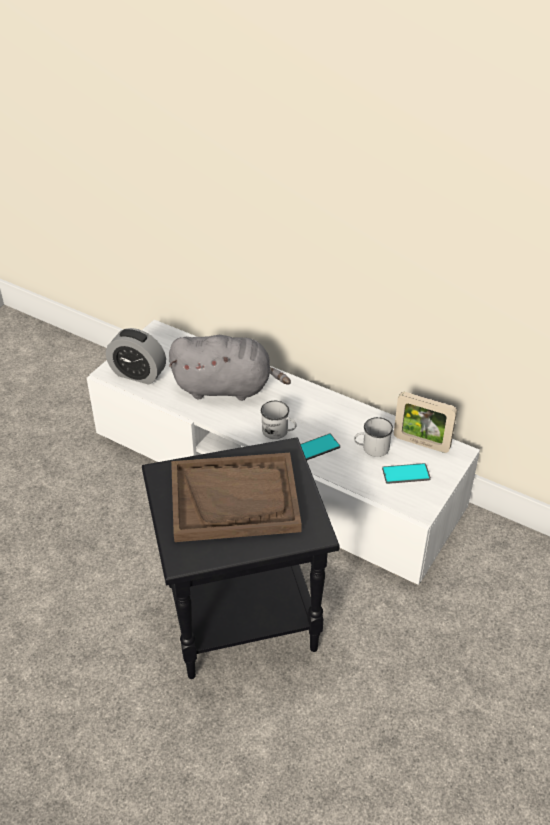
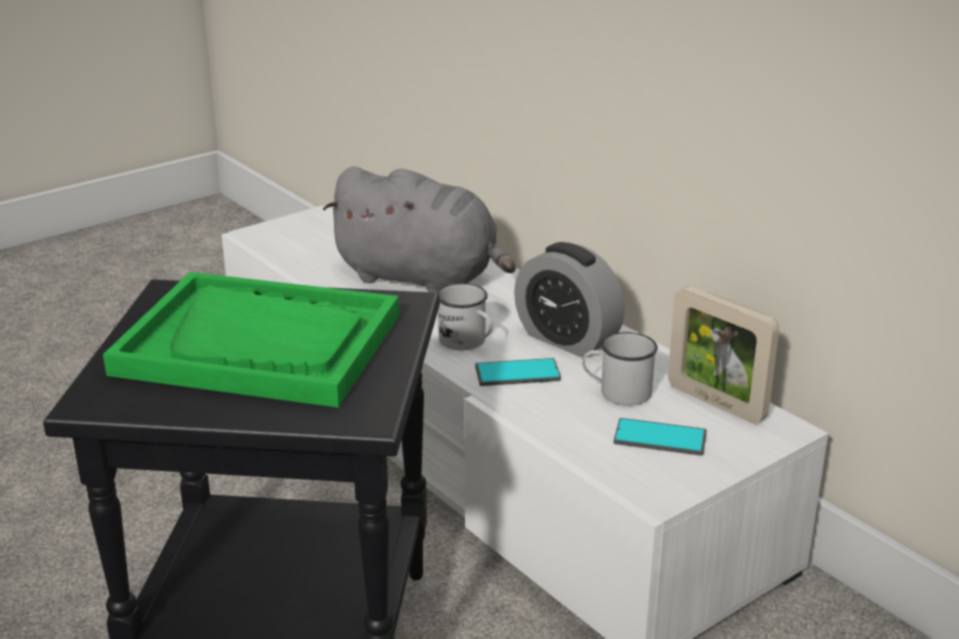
camera: 20 degrees right, 15 degrees down
alarm clock [106,328,166,385] -> alarm clock moved to [514,242,625,358]
brown tray [171,453,302,542] -> green tray [103,272,399,408]

